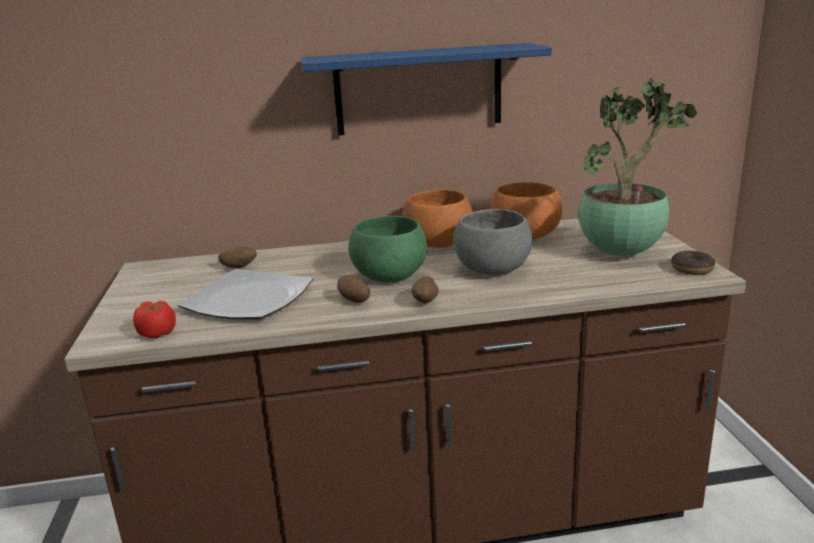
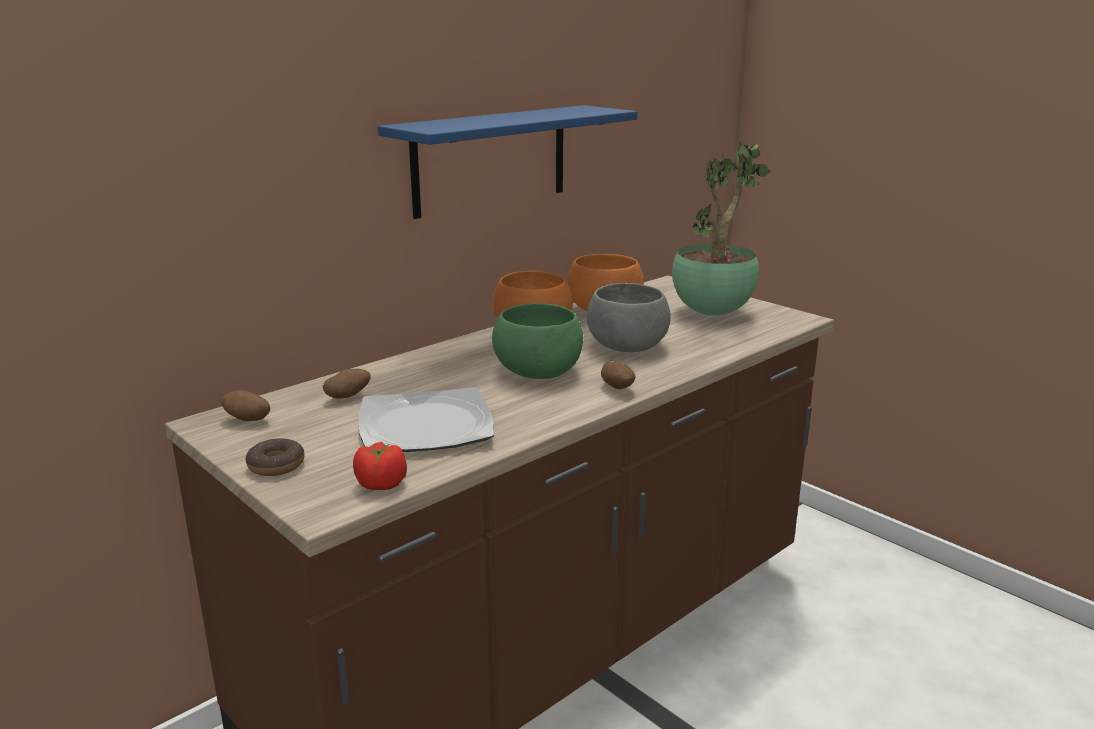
camera: 35 degrees left, 0 degrees up
potato [337,275,370,303] -> potato moved to [221,390,270,421]
donut [671,251,715,275] -> donut moved to [246,438,304,476]

